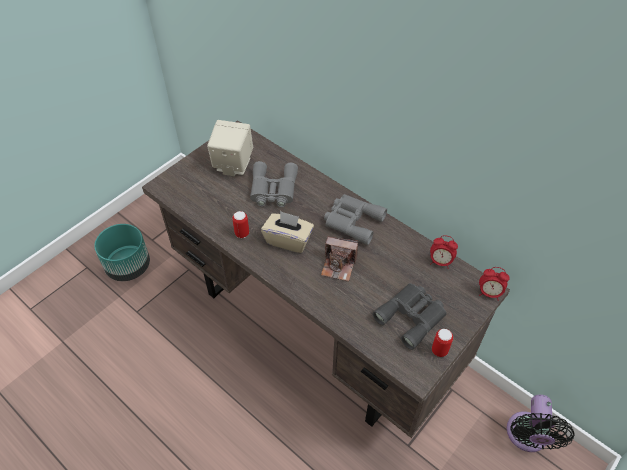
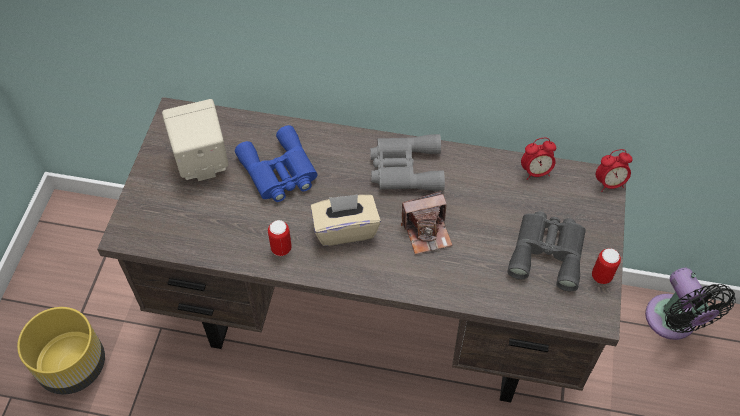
camera: 30 degrees left, 5 degrees up
turquoise planter [94,224,150,281] -> yellow planter [17,307,105,395]
grey binoculars [250,161,298,207] -> blue binoculars [235,125,318,202]

